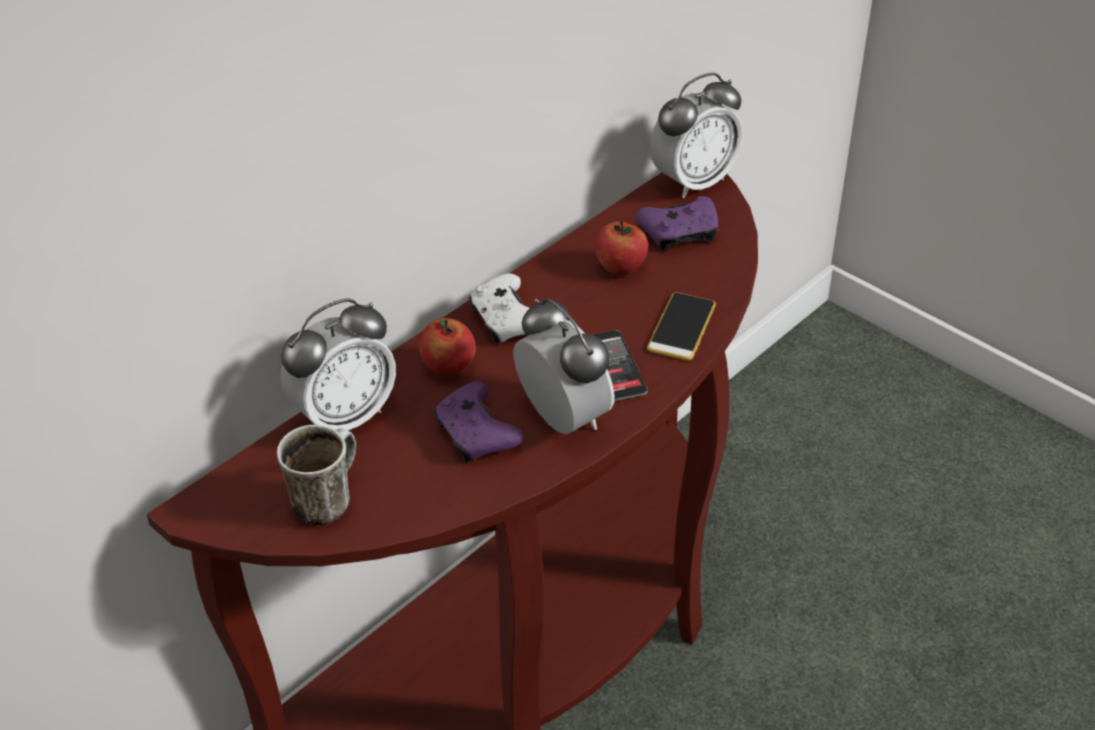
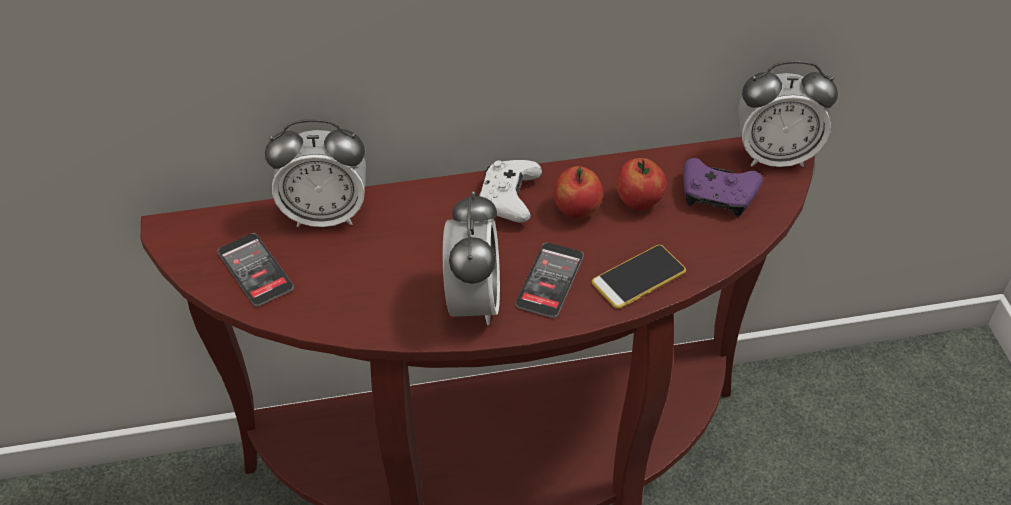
camera: 35 degrees right, 5 degrees up
mug [277,425,356,525] -> phone [217,233,294,306]
apple [420,318,476,376] -> apple moved to [554,166,603,219]
purple game controller [434,382,523,462] -> none

